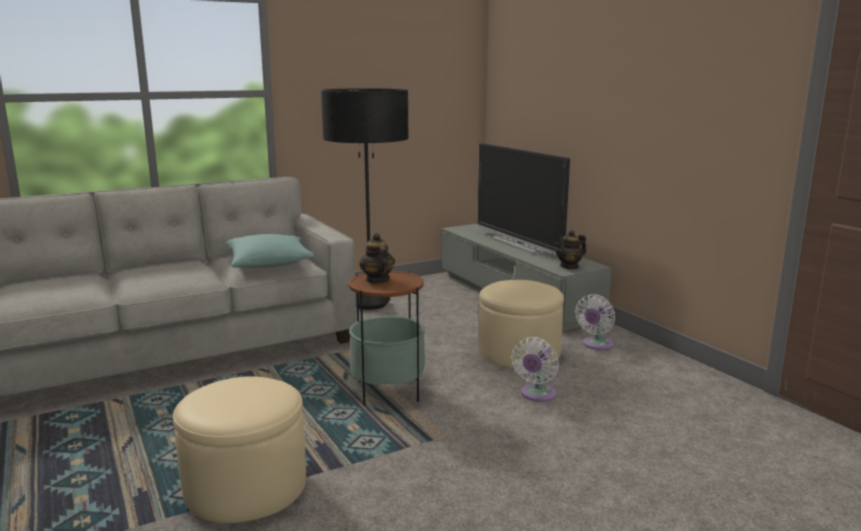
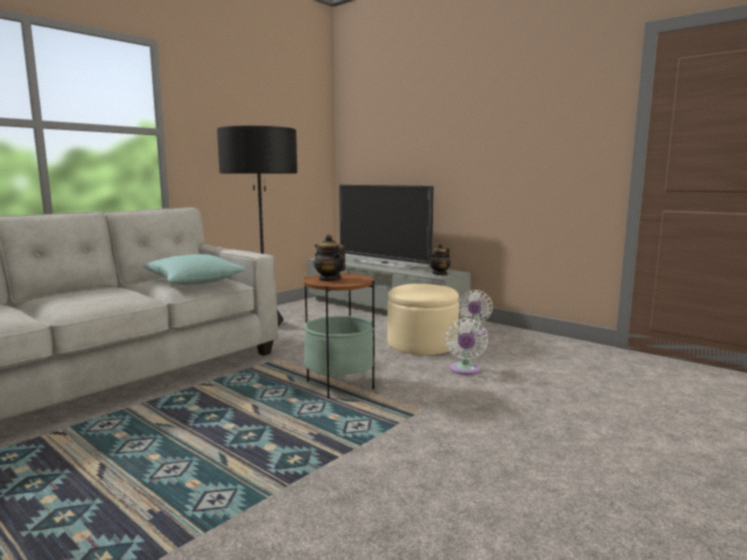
camera: 20 degrees left, 5 degrees down
beige ottoman [173,376,306,523] -> none

